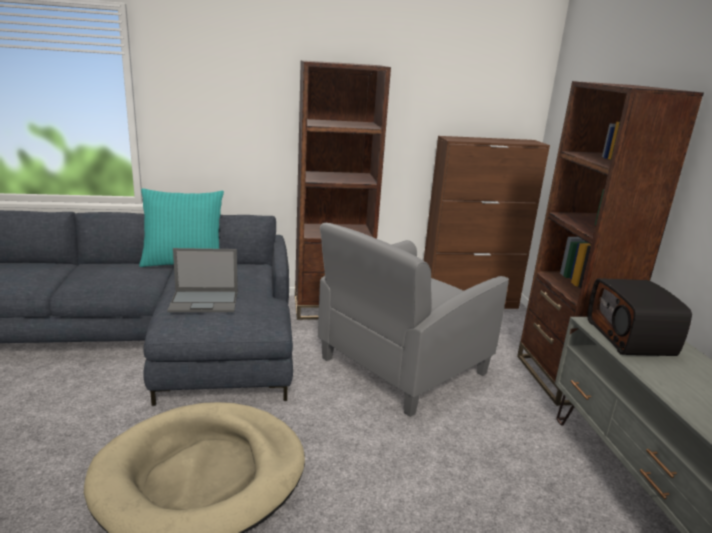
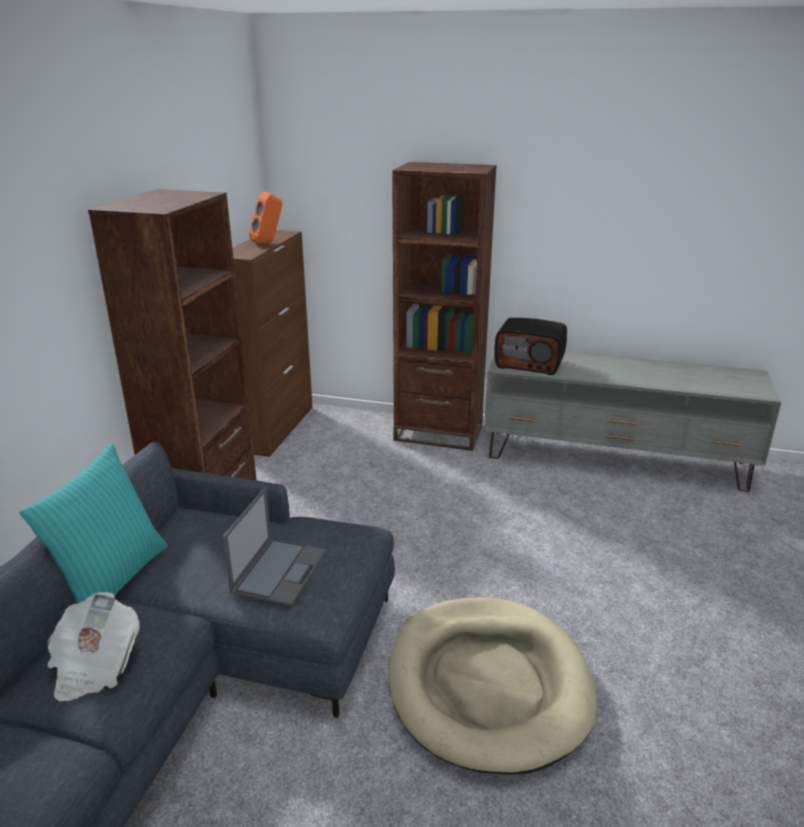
camera: 65 degrees left, 5 degrees up
grey armchair [318,223,509,417] -> none
none -> newspaper [47,592,140,702]
none -> orange speaker [249,192,282,244]

